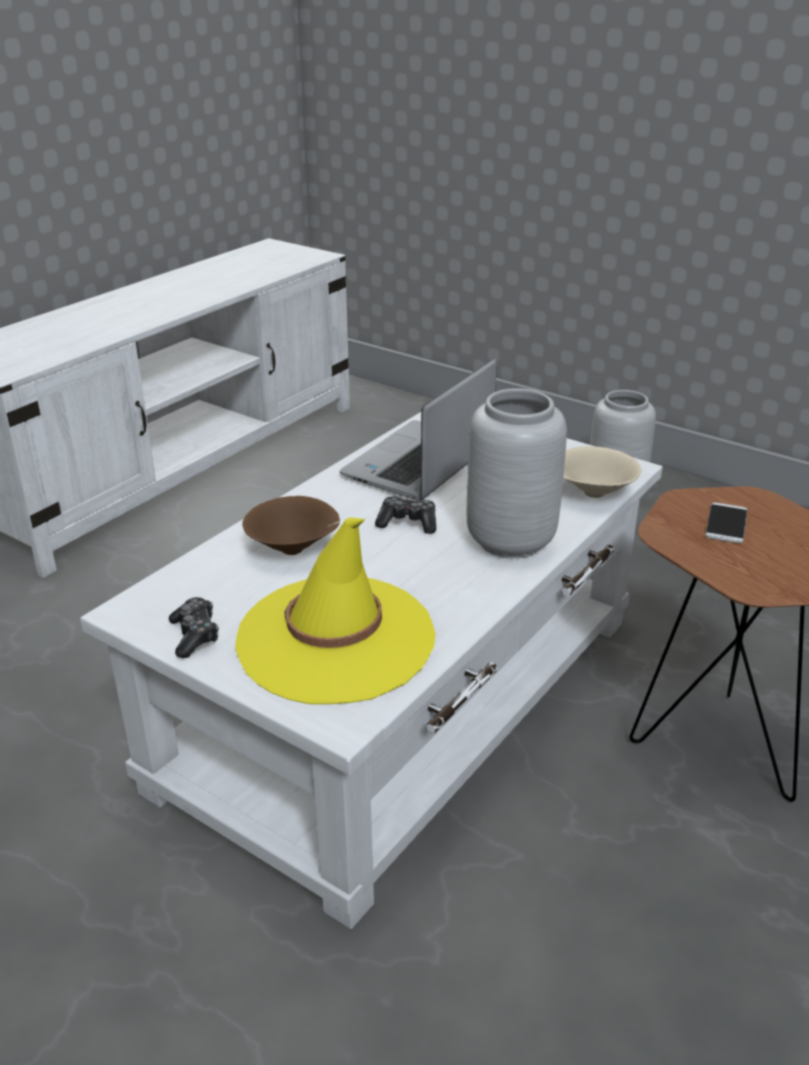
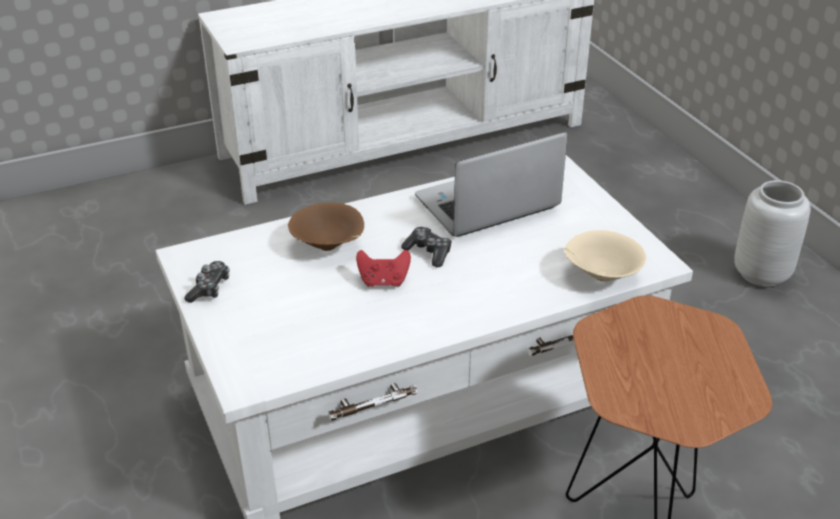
camera: 30 degrees right, 5 degrees up
yellow hat [235,517,435,704] -> none
grey vase [467,388,567,558] -> none
phone [705,502,748,543] -> none
none -> red game controller [356,250,411,287]

